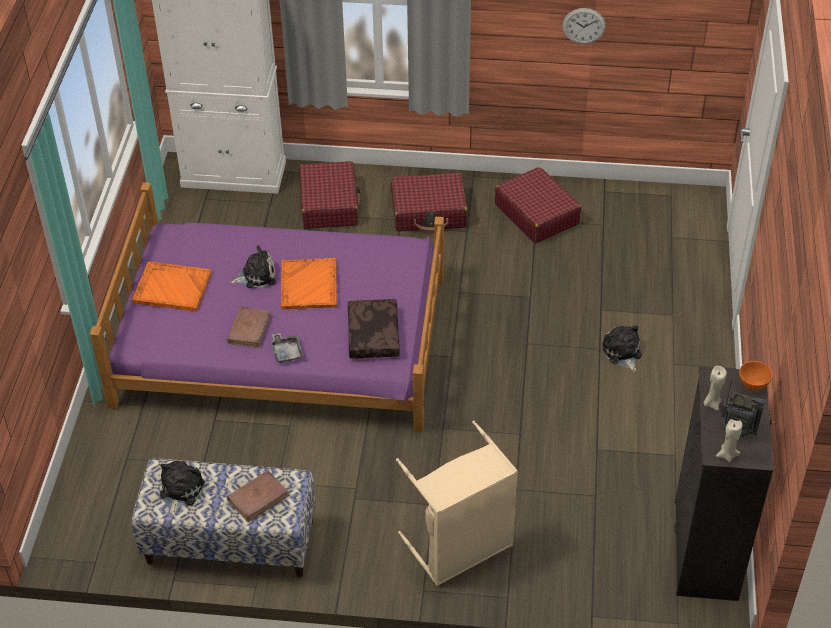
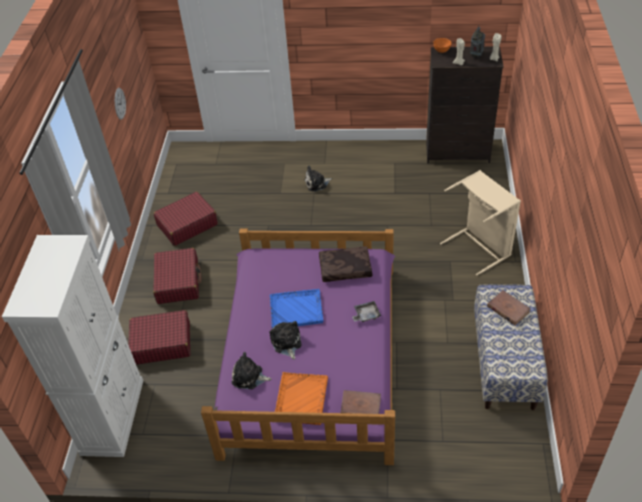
camera: 90 degrees left, 0 degrees up
plush toy [159,460,205,517] -> plush toy moved to [232,352,272,389]
brown book [227,307,271,348] -> brown book moved to [340,390,381,414]
orange tray [281,258,337,309] -> blue tray [270,289,323,329]

